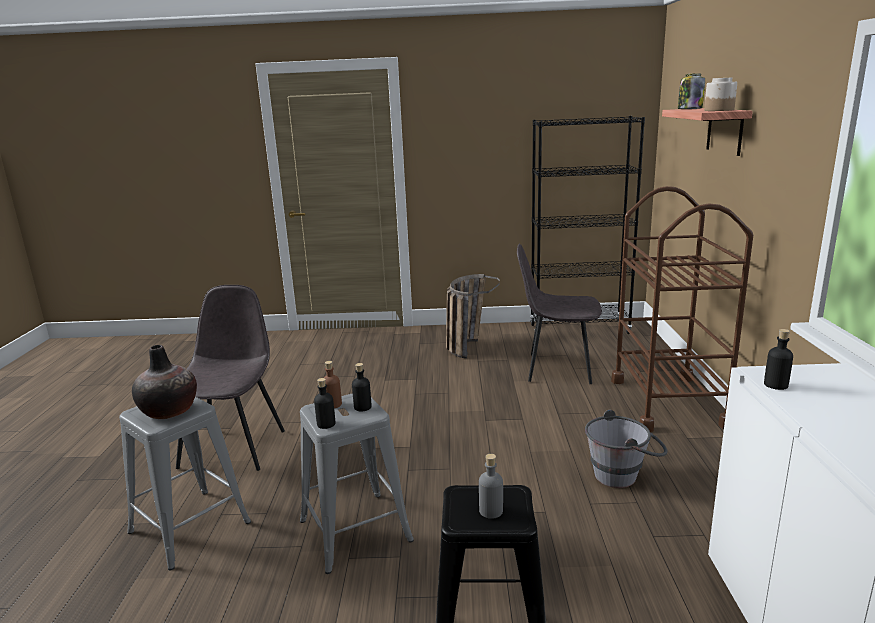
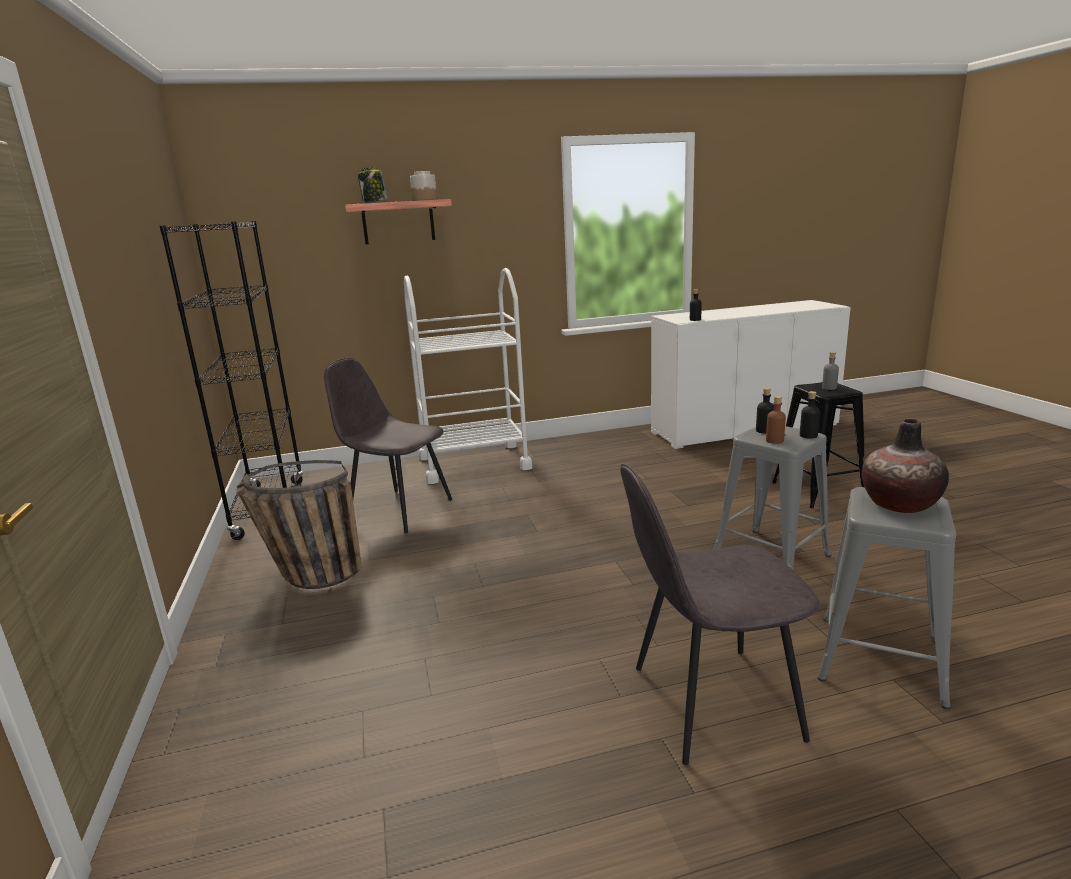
camera: 105 degrees left, 0 degrees up
grey chair [517,243,602,384] -> grey chair turned 120 degrees clockwise [324,358,452,533]
grey bucket [585,410,668,488] -> none
brown cart [611,186,753,432] -> white cart [404,268,532,484]

